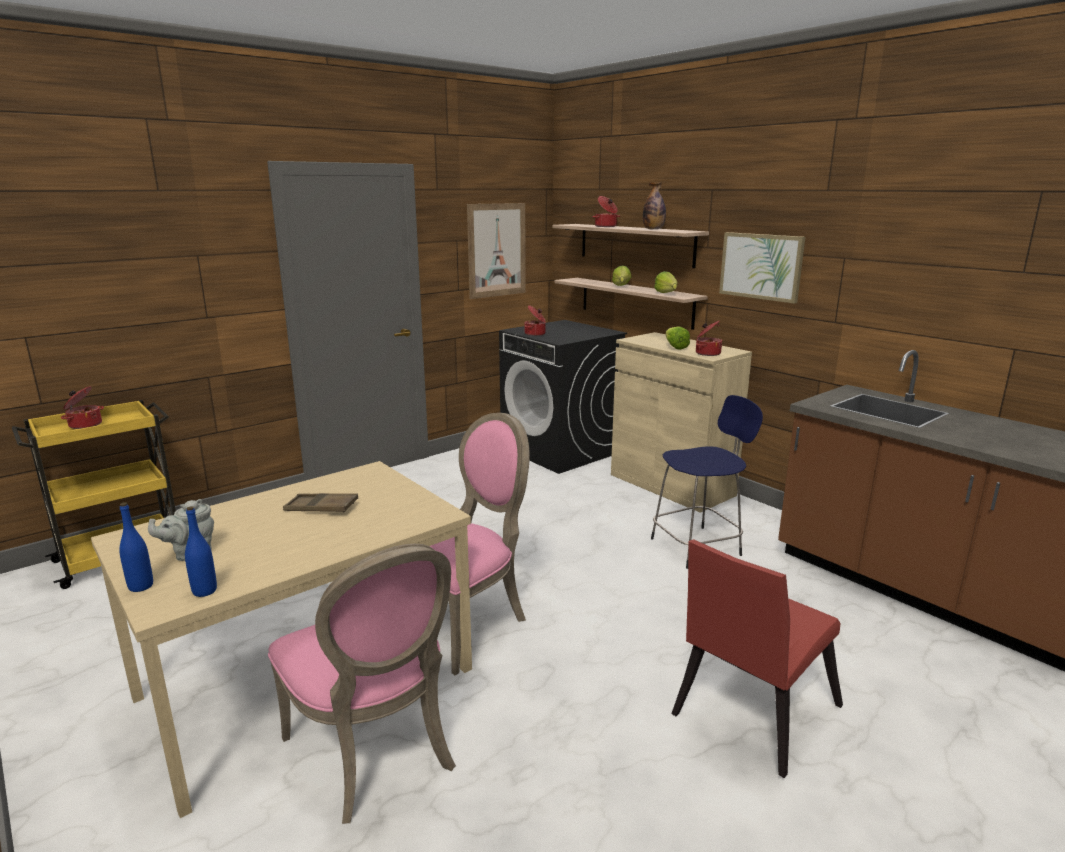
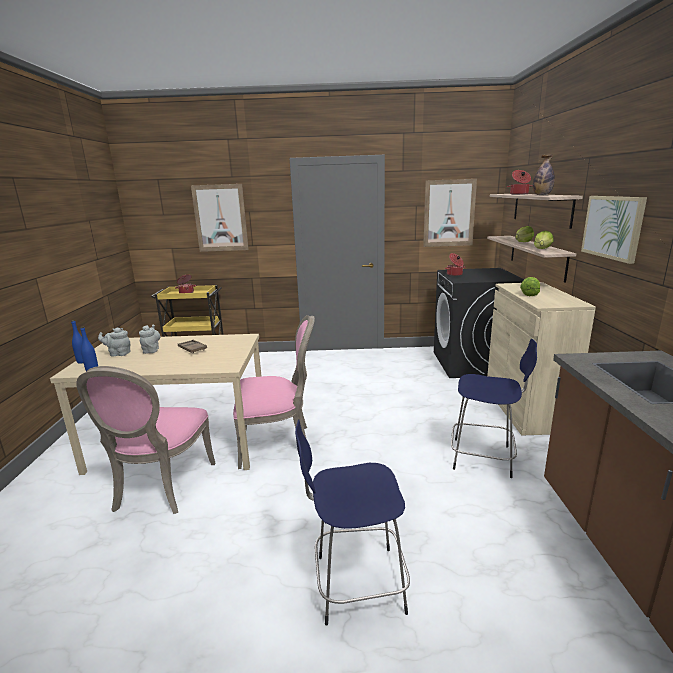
camera: 40 degrees right, 0 degrees up
red chair [671,539,843,778] -> blue stool [295,419,410,625]
cooking pot [696,321,722,356] -> none
none -> grey teapot [139,325,160,354]
none -> picture [191,184,249,252]

